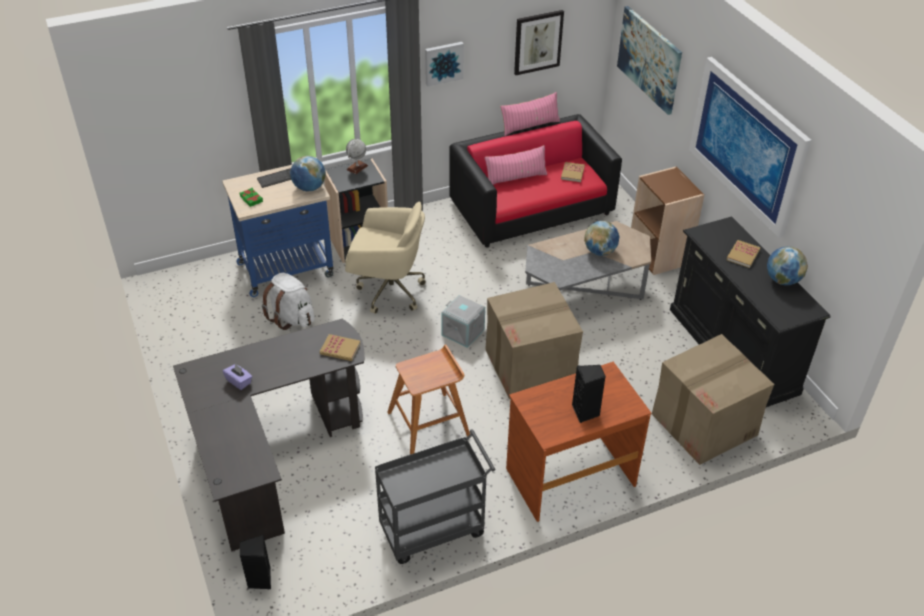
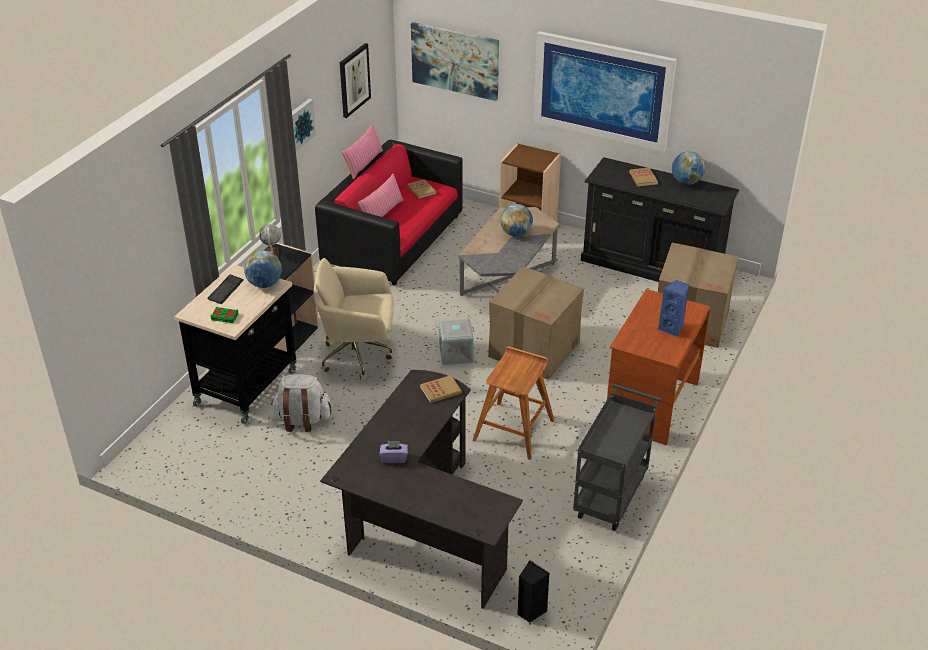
camera: 40 degrees left, 5 degrees down
blue cart [222,165,333,297] -> black cart [174,264,297,424]
beige office chair [345,201,426,314] -> beige office chair turned 150 degrees counterclockwise [314,258,394,380]
black speaker [572,365,606,423] -> blue speaker [658,280,689,337]

